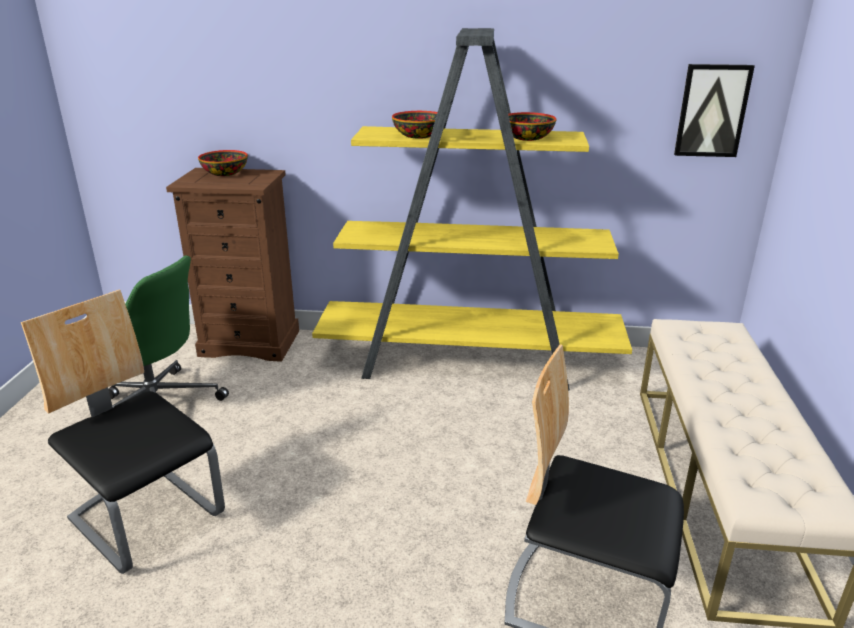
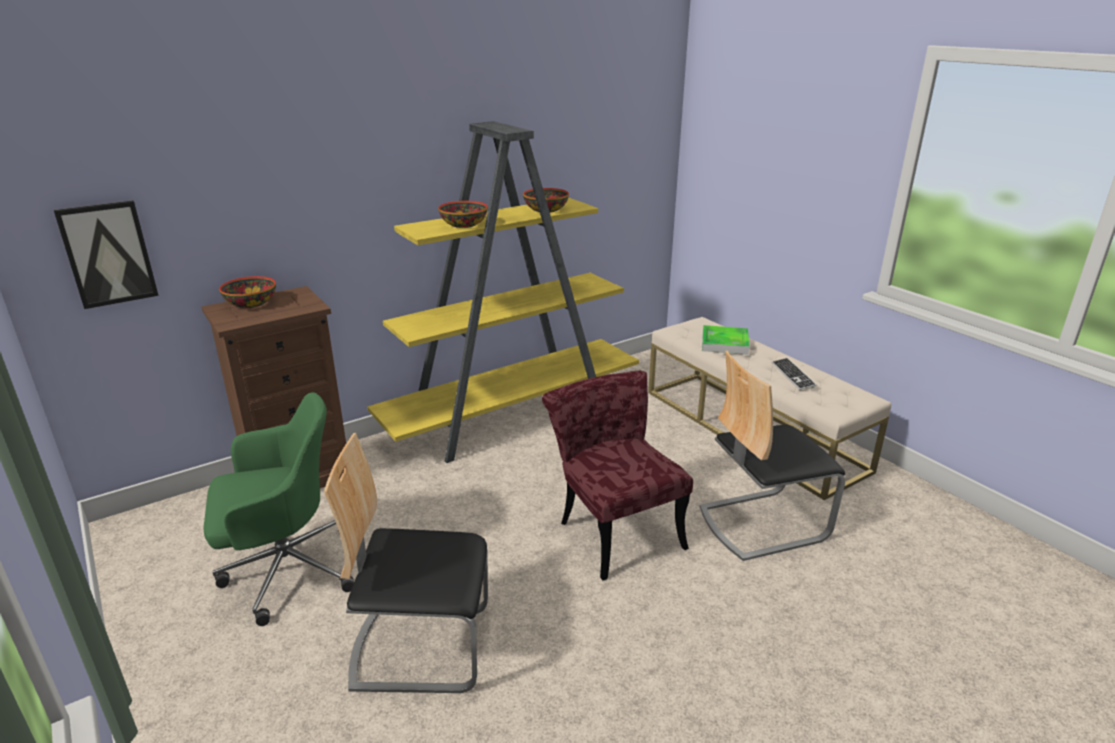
camera: 40 degrees left, 0 degrees up
picture [674,64,755,157] -> picture moved to [54,200,159,309]
none -> red chair [542,371,693,580]
none -> tray [702,325,749,355]
none -> keyboard [772,358,817,390]

